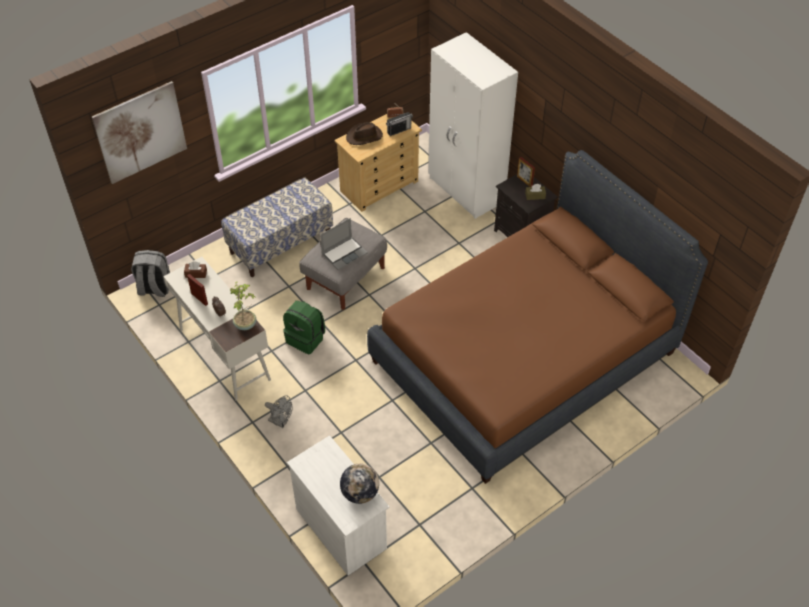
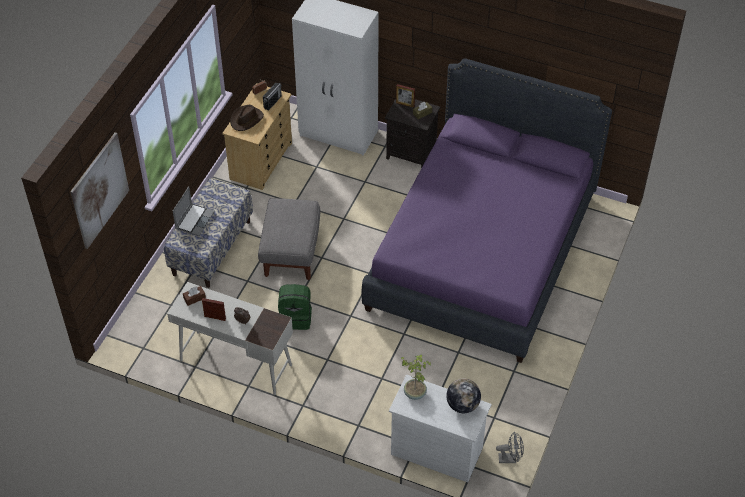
camera: 30 degrees left, 0 degrees up
grey backpack [131,250,170,297] -> none
potted plant [230,282,256,330] -> potted plant moved to [401,354,431,400]
grey fan [265,396,293,428] -> grey fan moved to [496,431,524,463]
laptop [320,218,368,270] -> laptop moved to [173,186,215,236]
brown bed [367,150,708,484] -> purple bed [362,58,612,363]

